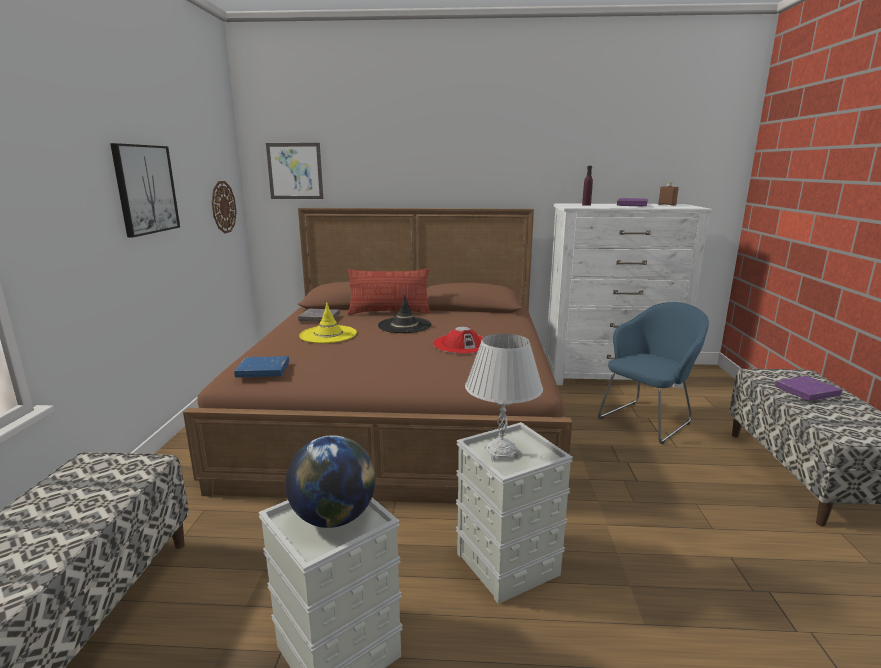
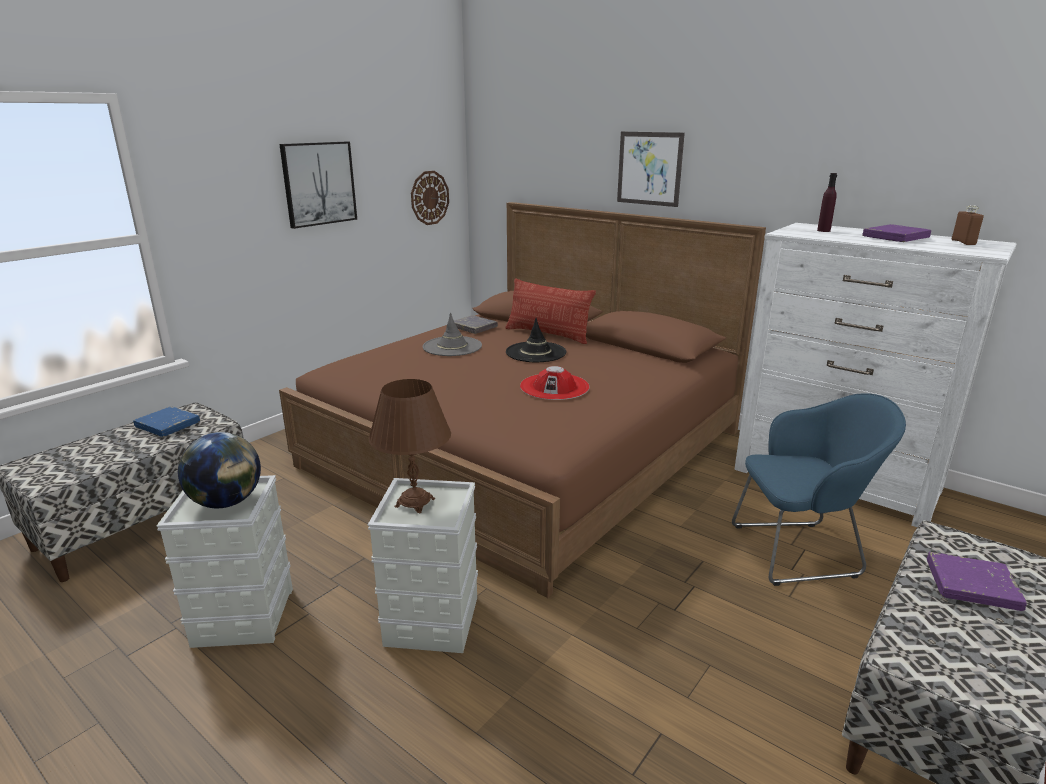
camera: 35 degrees right, 5 degrees up
blue book [234,356,289,378] -> blue book moved to [133,406,200,437]
picture [266,143,323,199] -> picture moved to [617,132,685,207]
yellow hat [299,302,357,343] -> grey hat [423,312,482,356]
white table lamp [465,333,543,461] -> brown table lamp [369,379,451,513]

